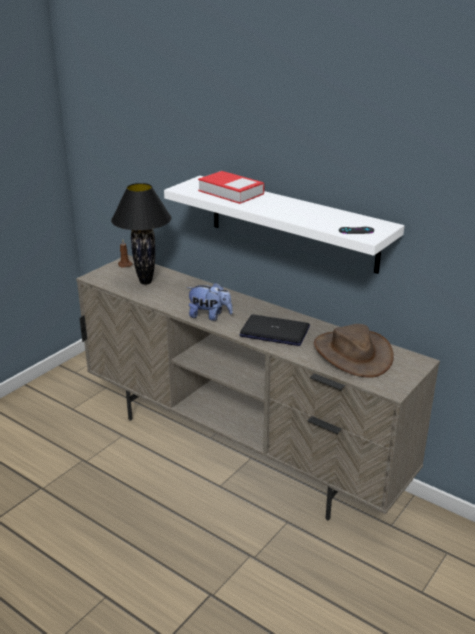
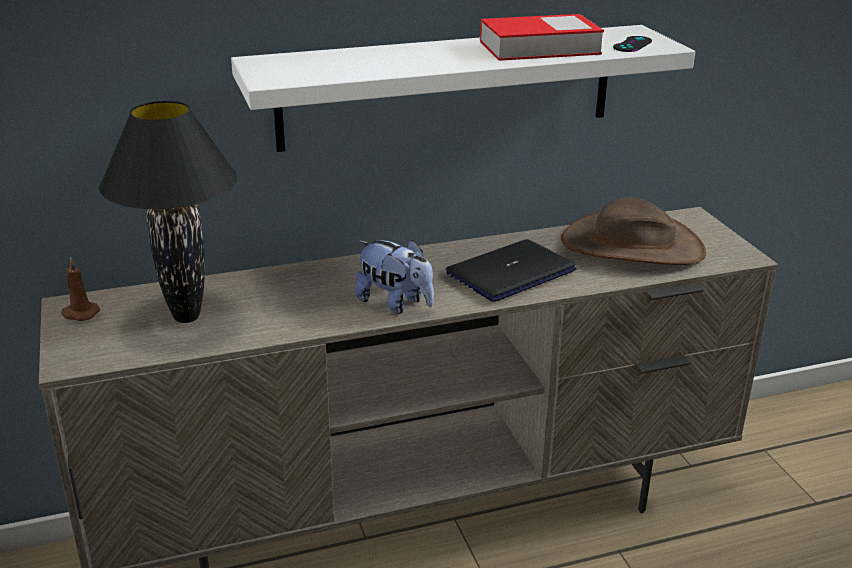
camera: 55 degrees left, 0 degrees up
plush toy [186,282,233,321] -> plush toy turned 75 degrees clockwise [355,240,434,314]
book [198,171,264,204] -> book moved to [480,14,604,61]

